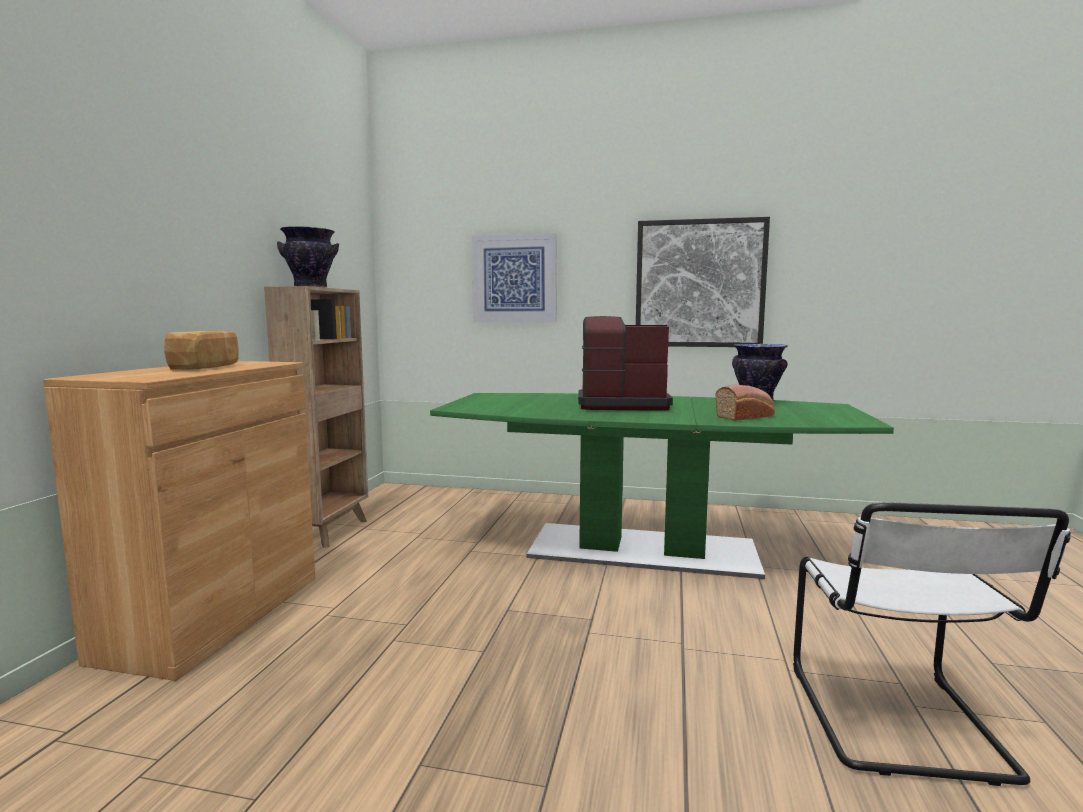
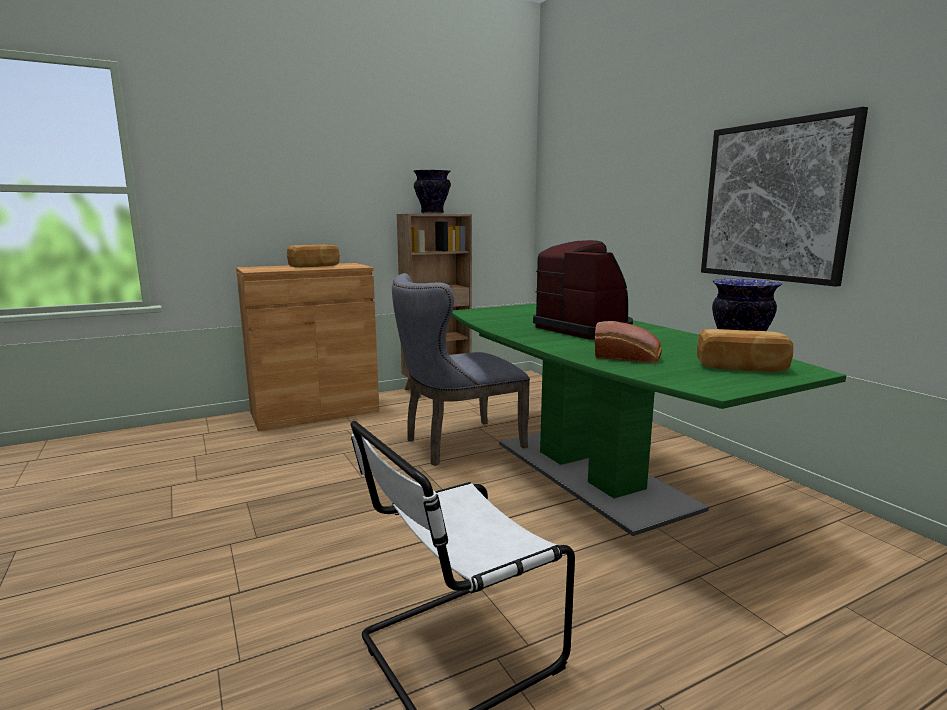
camera: 50 degrees right, 5 degrees up
picture [472,233,557,323] -> none
none -> grey chair [392,273,530,466]
none -> bread [697,329,793,372]

